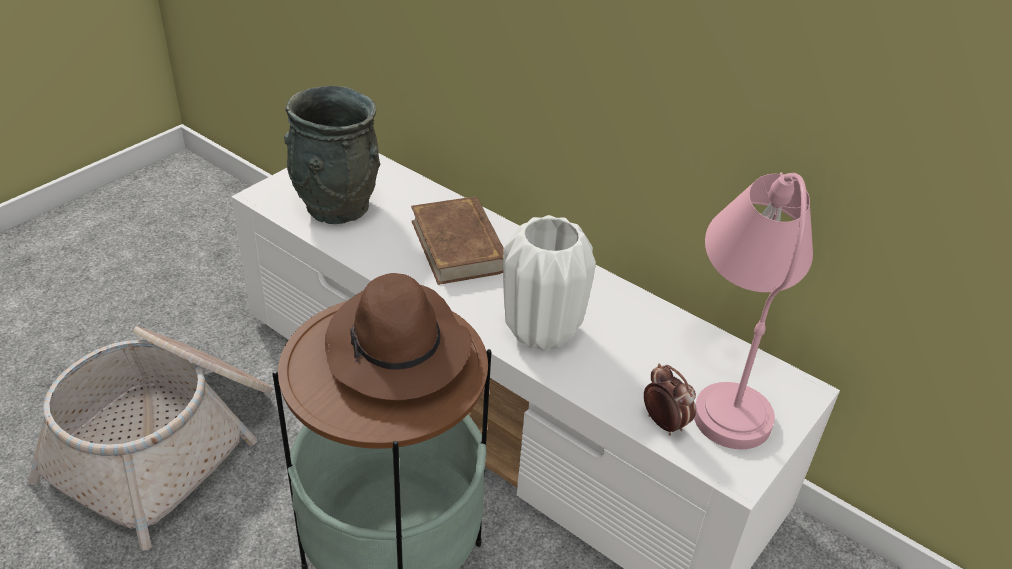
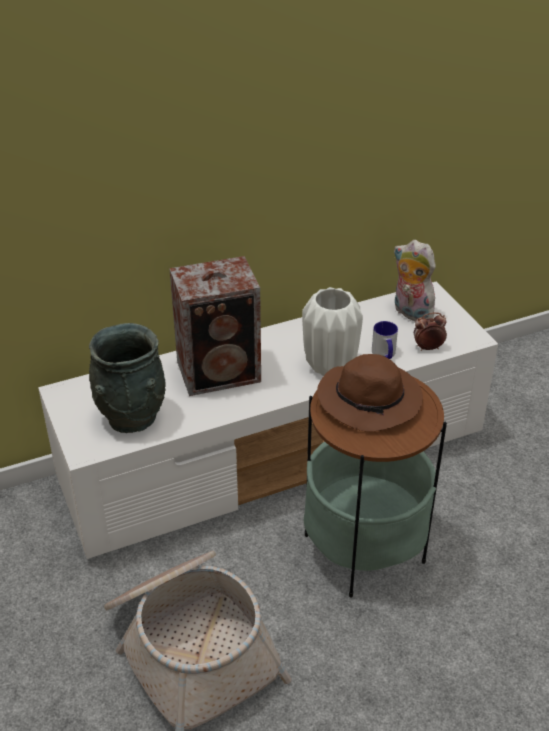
camera: 60 degrees left, 0 degrees up
brown book [411,196,504,285] -> speaker [169,256,261,396]
pink table lamp [694,172,813,449] -> plush toy [393,240,437,322]
none -> mug [372,321,398,359]

